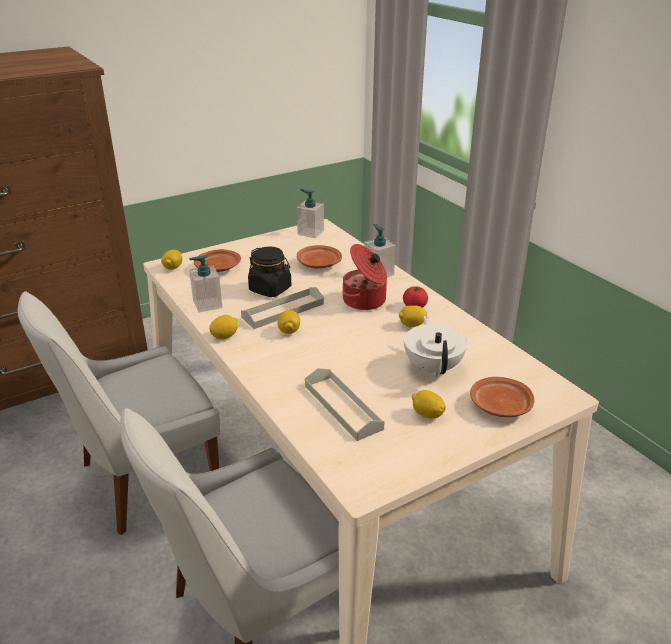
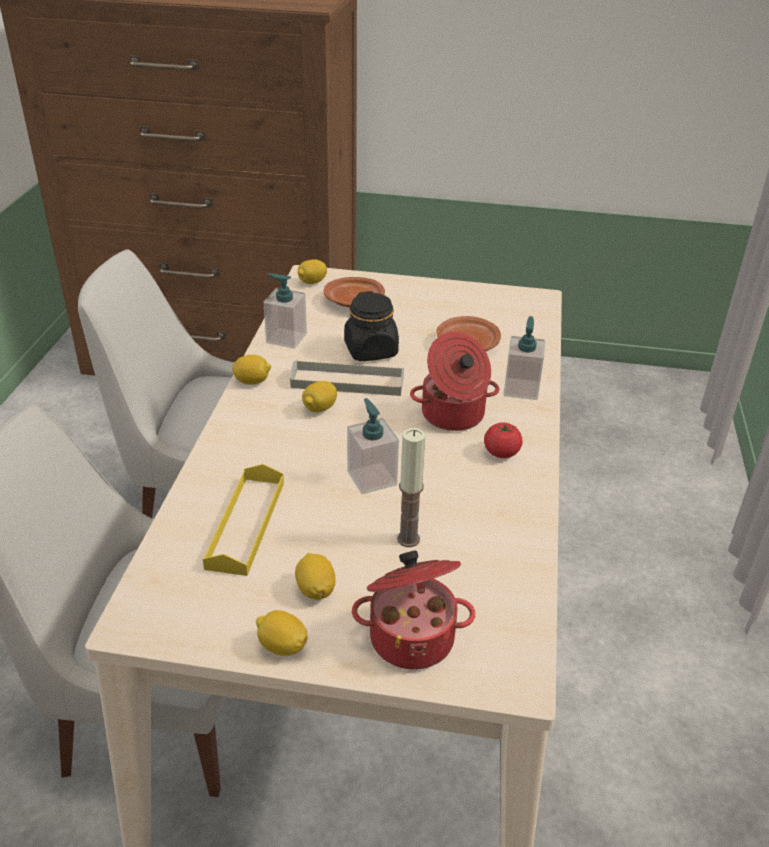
camera: 40 degrees right, 5 degrees up
soap dispenser [297,189,324,238] -> soap dispenser moved to [347,398,399,494]
grey tray [305,368,385,441] -> yellow tray [203,464,284,576]
lemon [399,305,427,327] -> lemon moved to [256,610,308,656]
white teapot [404,315,467,377] -> candle [397,428,426,547]
brown plate [470,377,535,417] -> cooking pot [352,550,475,670]

